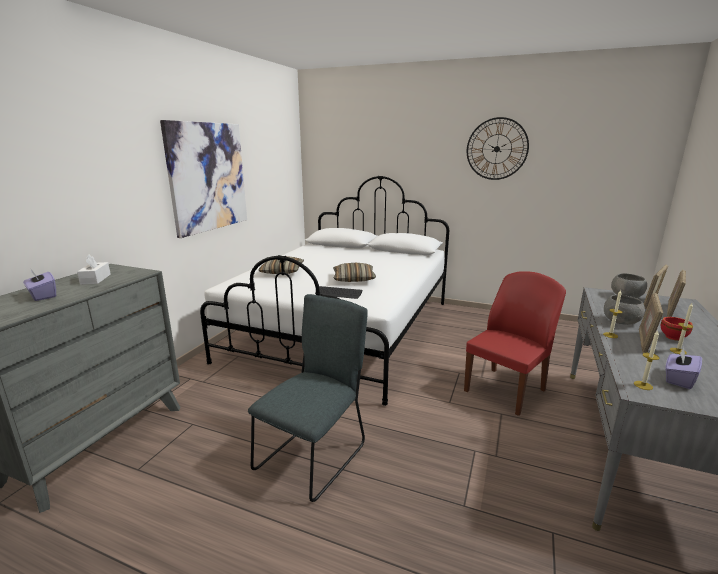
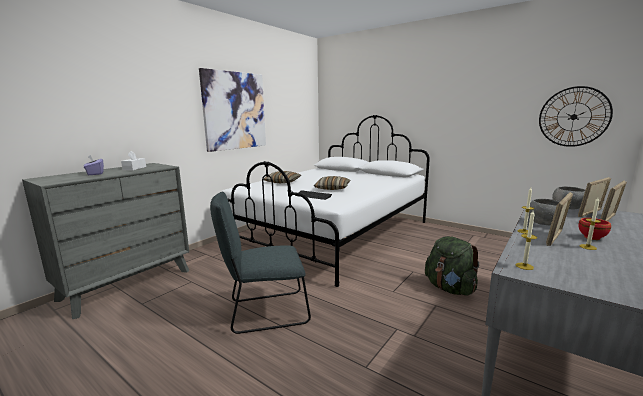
camera: 15 degrees right, 5 degrees down
grey chair [248,294,368,502] -> grey chair turned 150 degrees counterclockwise [210,192,311,334]
red chair [464,271,566,416] -> green backpack [425,236,479,296]
wall clock [467,117,529,180] -> wall clock moved to [539,86,613,147]
purple tissue box [665,347,702,389] -> none

